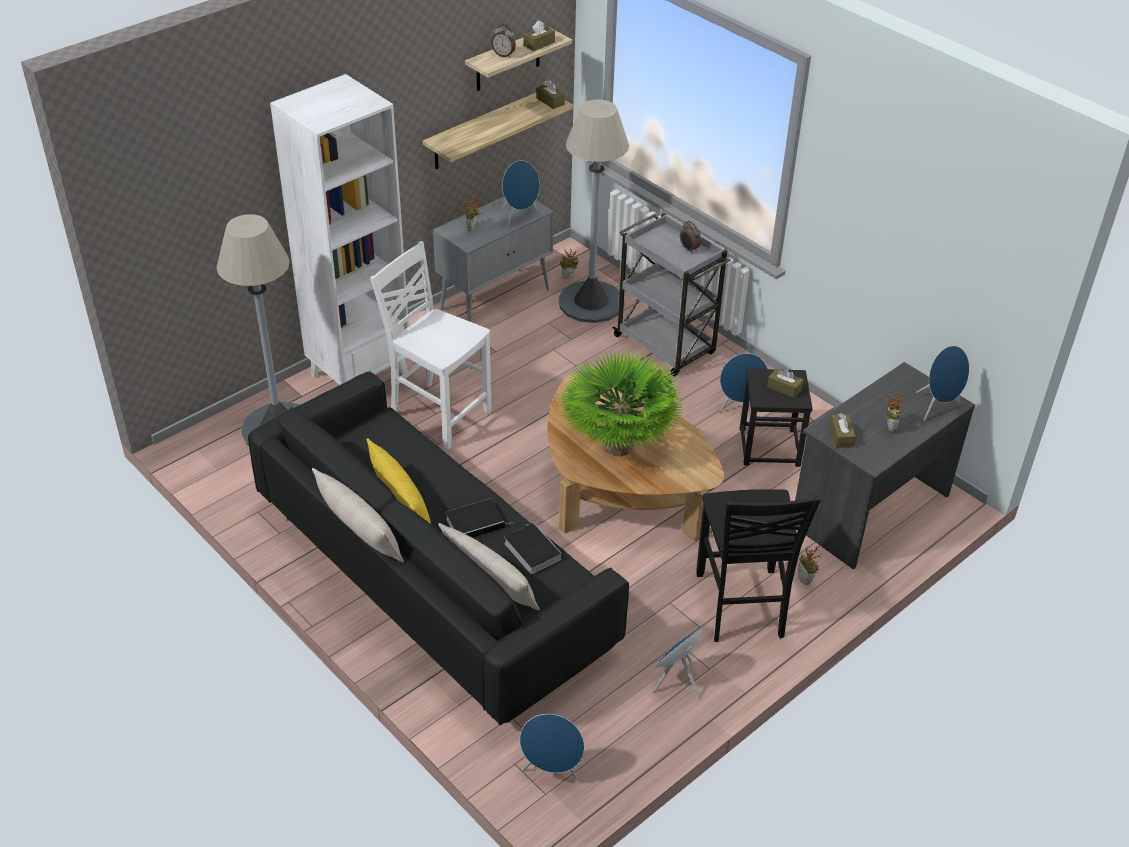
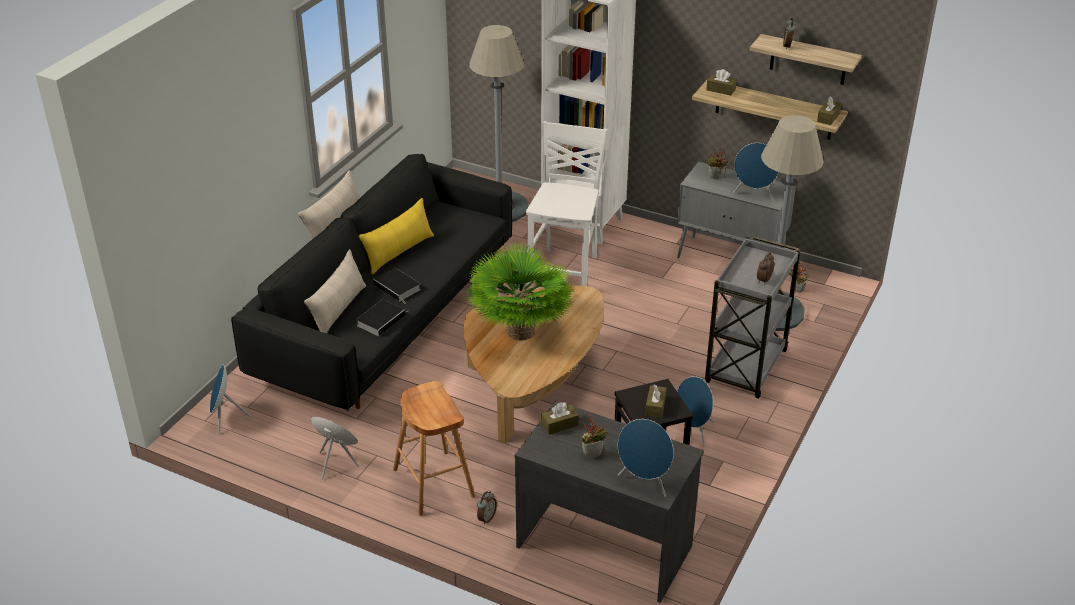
camera: 70 degrees right, 5 degrees down
brown tissue box [523,20,555,51] -> brown tissue box moved to [706,69,737,95]
black chair [696,489,821,642] -> brown stool [393,381,475,516]
potted plant [798,546,823,585] -> alarm clock [477,491,497,524]

